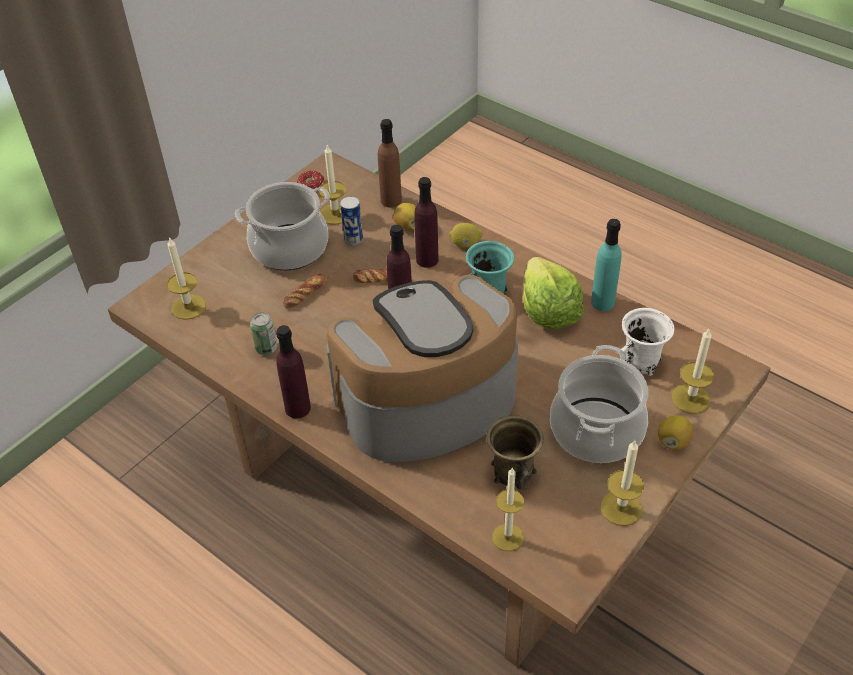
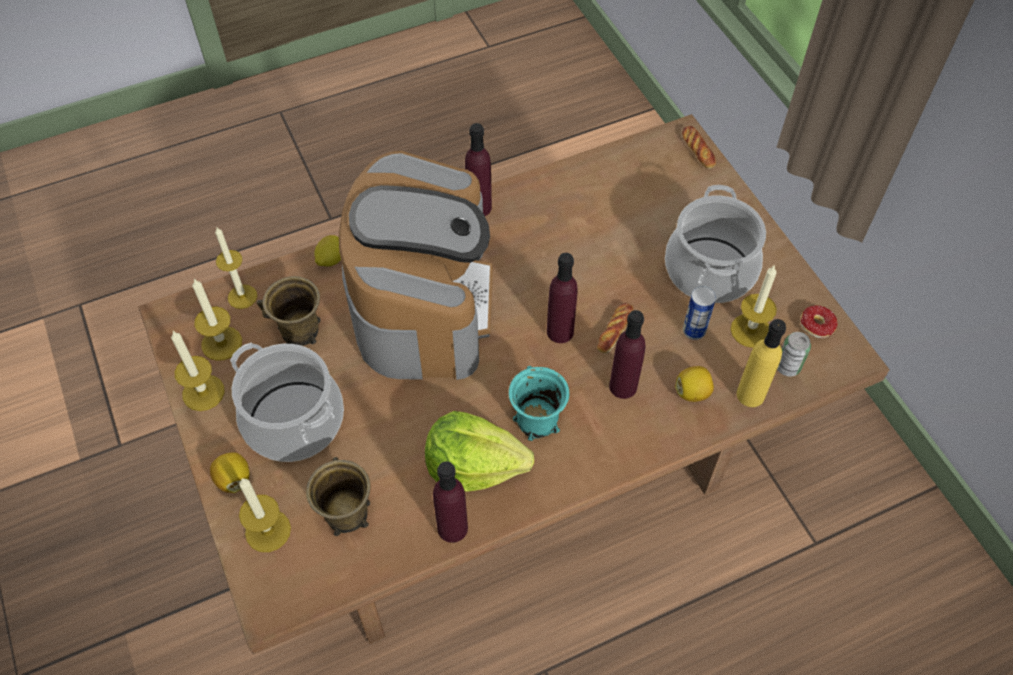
camera: 115 degrees right, 10 degrees up
candle [167,237,206,320] -> candle moved to [192,278,242,361]
can [250,312,277,355] -> can moved to [777,332,811,377]
bread [283,274,327,309] -> bread moved to [682,126,716,169]
brown bottle [378,119,402,208] -> yellow bottle [737,319,786,407]
lemon [449,223,483,247] -> lemon moved to [314,235,341,267]
turquoise bottle [591,219,622,311] -> purple bottle [433,461,468,543]
white mug [620,308,674,376] -> brown mug [306,457,370,536]

